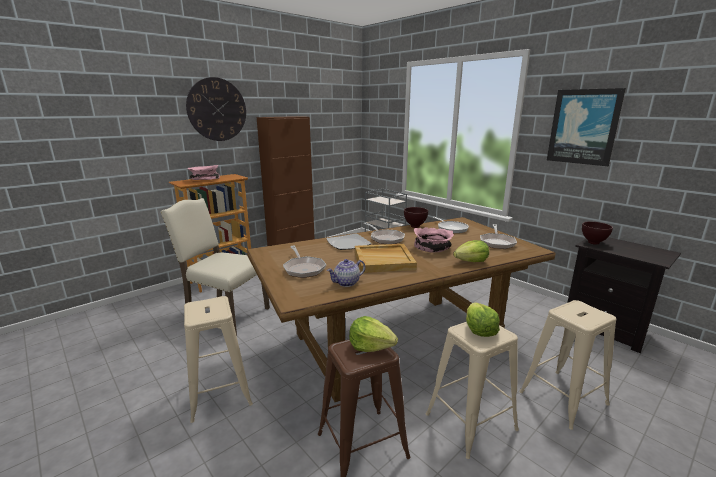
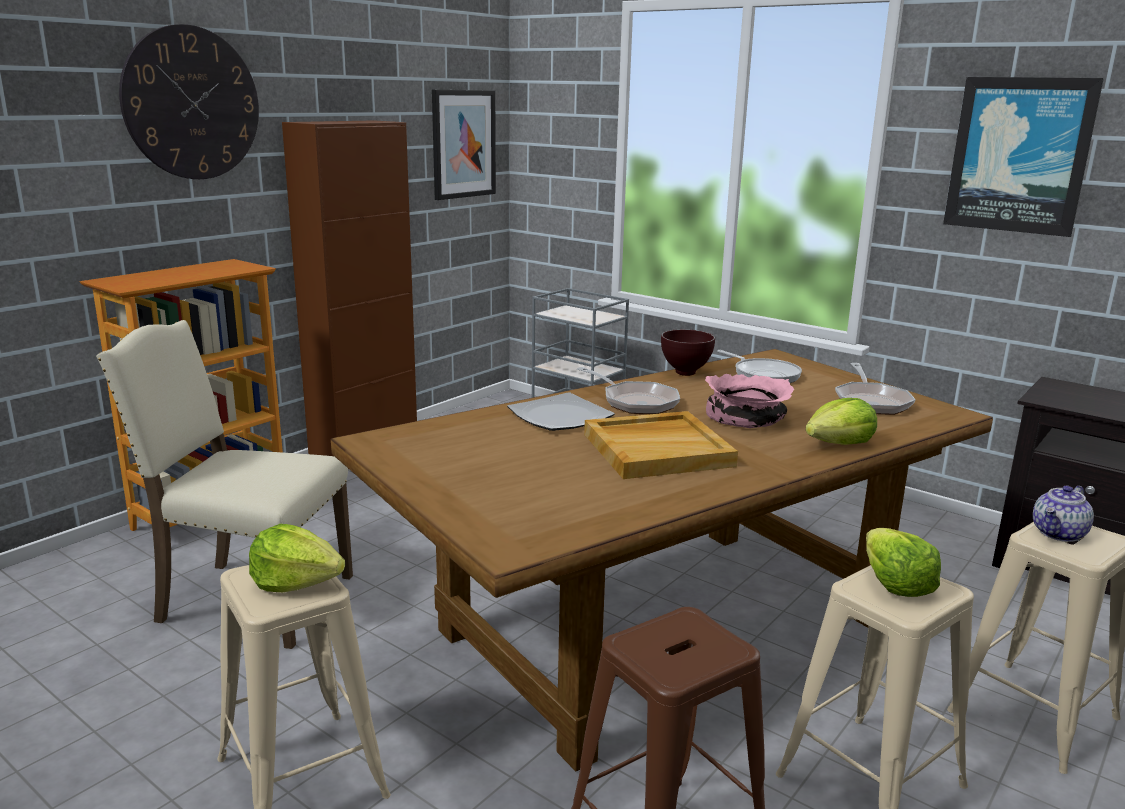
camera: 10 degrees left, 0 degrees up
pink bowl [187,165,220,180] -> none
frying pan [283,246,326,278] -> none
teapot [327,259,365,287] -> teapot moved to [1033,486,1094,542]
lettuce [349,316,398,352] -> lettuce moved to [249,524,345,592]
brown bowl [582,222,613,245] -> none
none -> picture [432,90,496,200]

